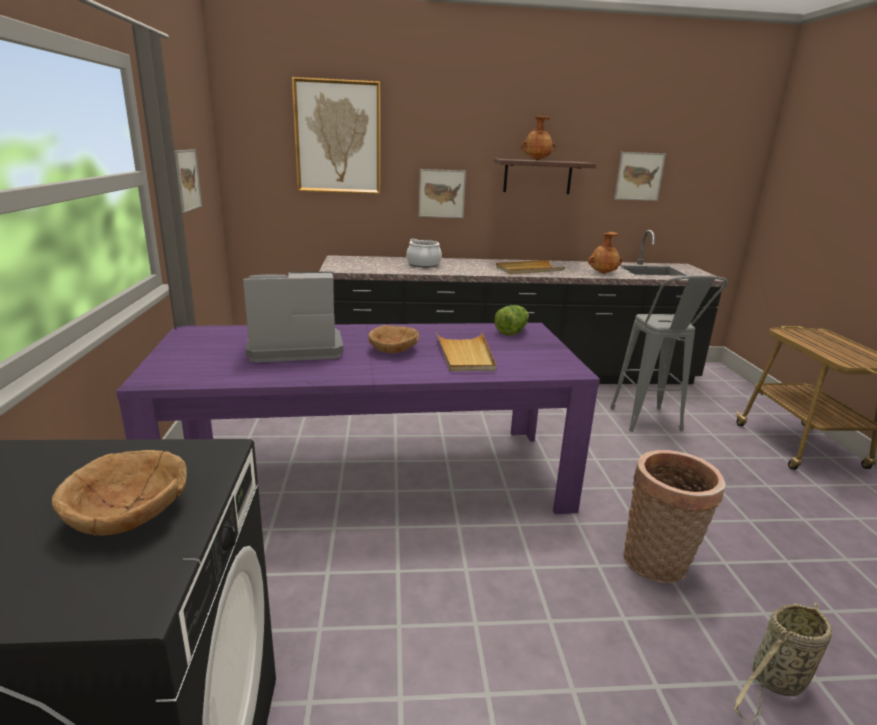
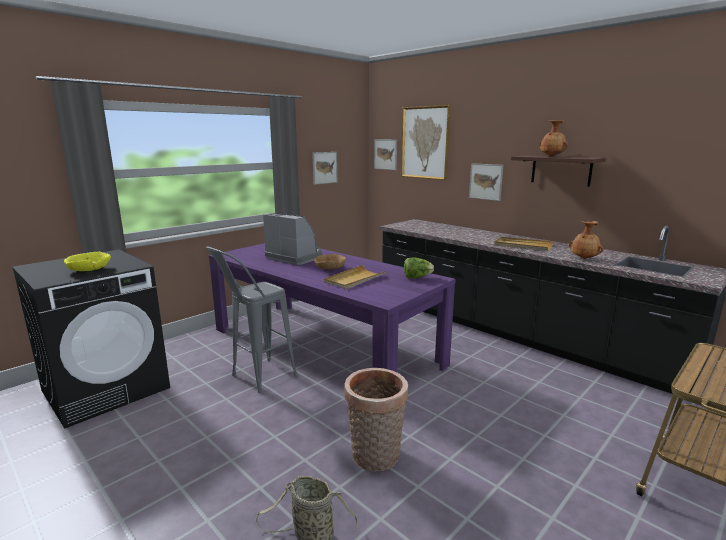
camera: 50 degrees right, 5 degrees down
brown bowl [52,450,187,536] -> yellow bowl [64,252,111,271]
cooking pot [406,239,442,268] -> none
grey stool [610,276,728,432] -> grey stool moved to [205,247,297,393]
picture [614,152,666,201] -> picture moved to [374,139,397,170]

